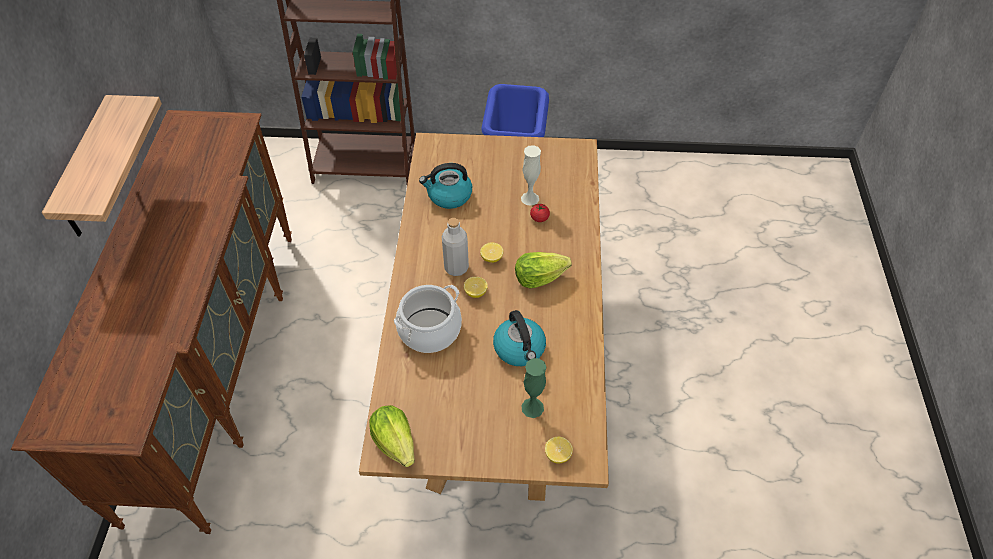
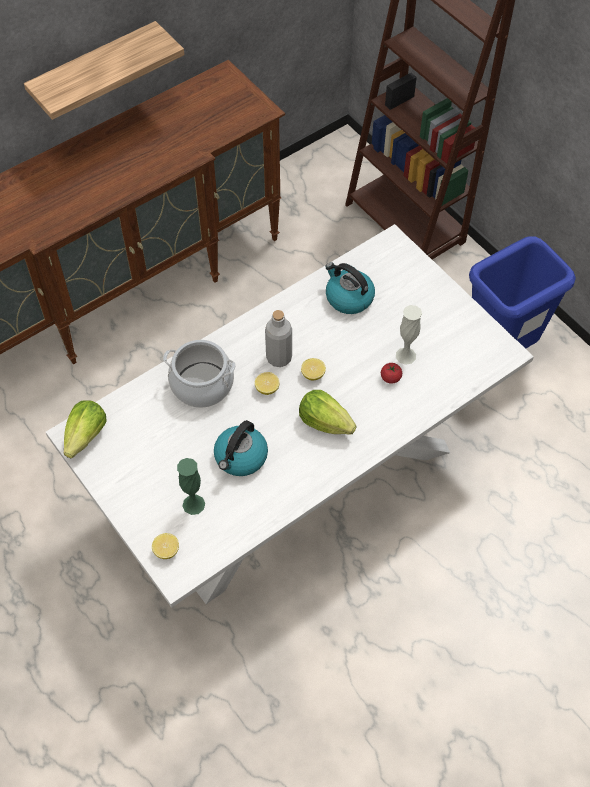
camera: 50 degrees right, 5 degrees up
brown dining table [359,133,609,501] -> white dining table [46,224,534,607]

